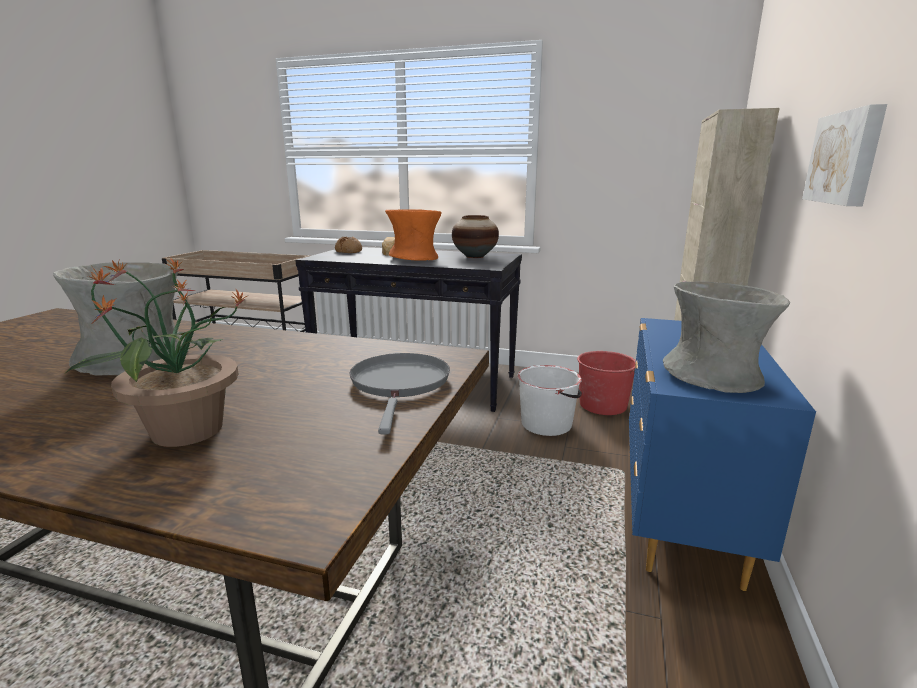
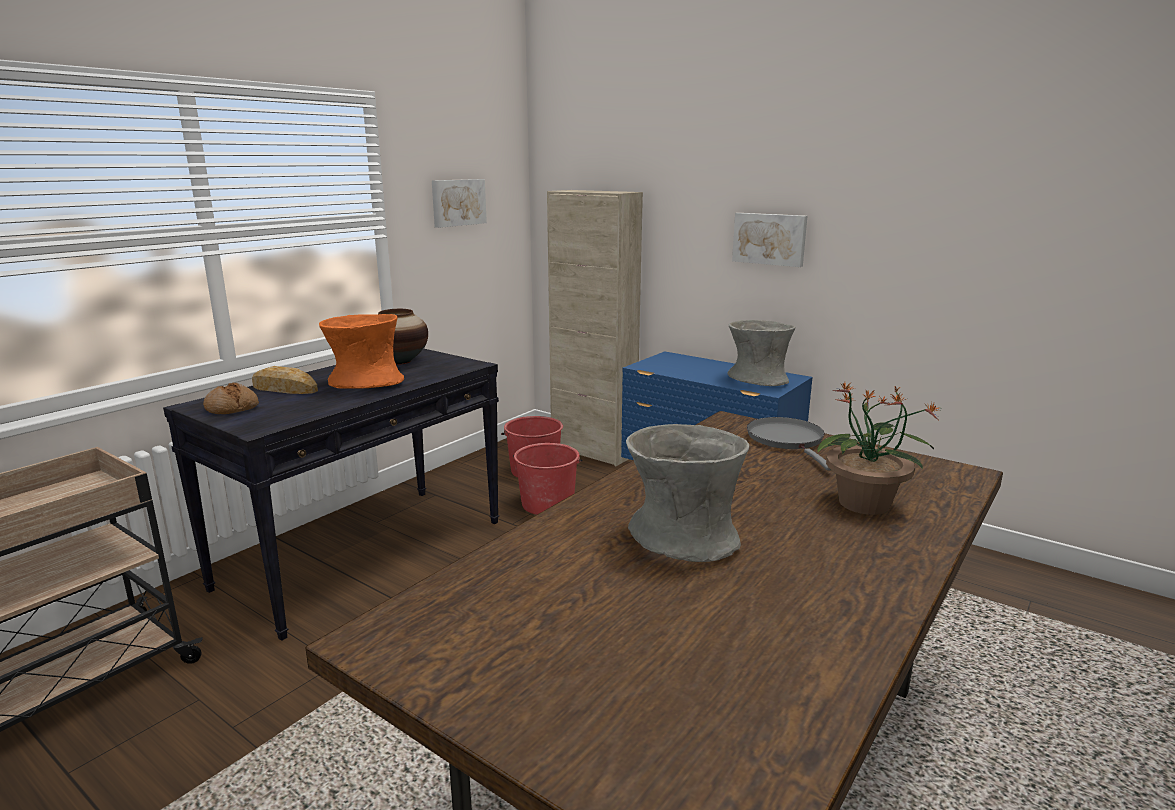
camera: 70 degrees left, 0 degrees up
grey frying pan [349,353,450,434] -> grey frying pan turned 60 degrees clockwise [747,417,831,471]
white bucket [518,365,582,436] -> red bucket [513,443,582,515]
none -> picture [432,179,487,228]

